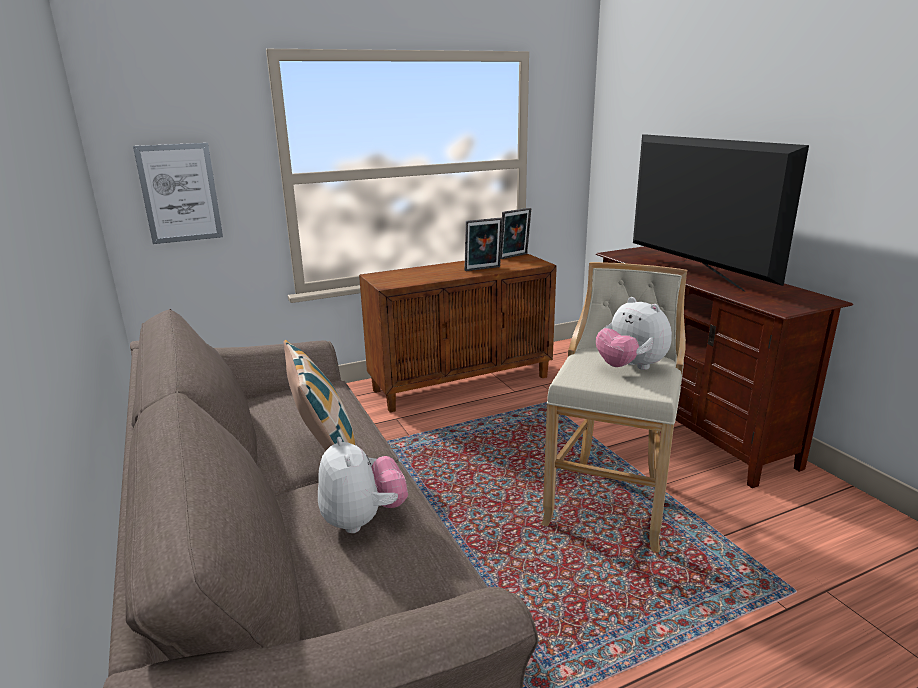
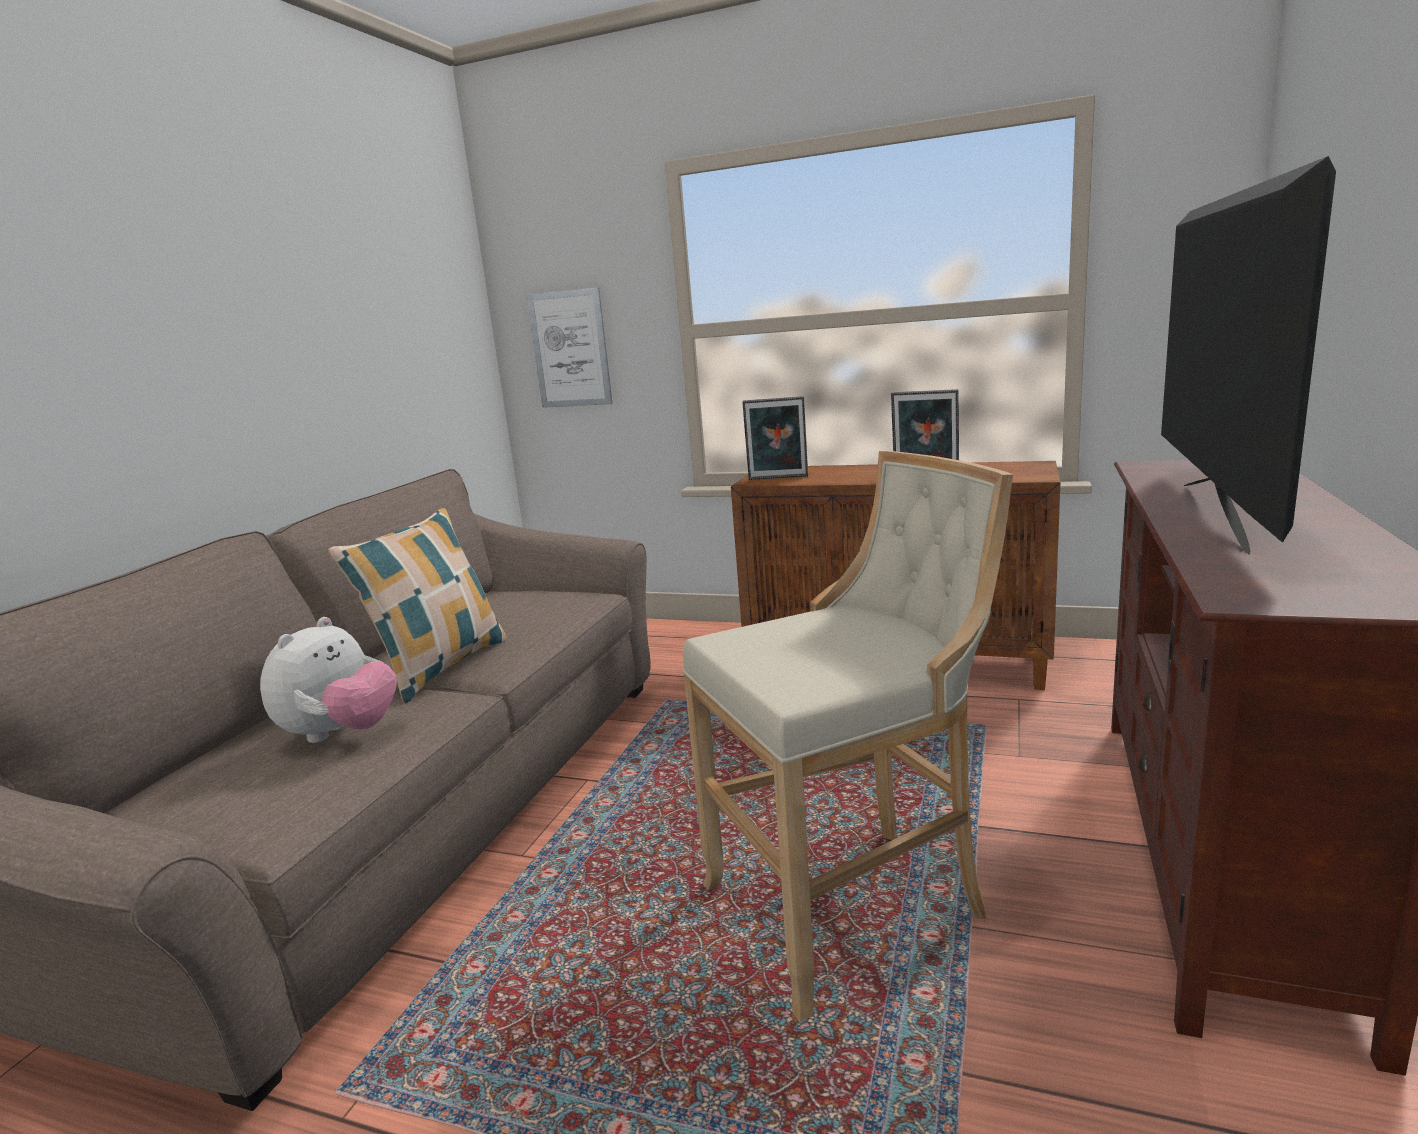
camera: 45 degrees right, 5 degrees down
picture frame [501,208,531,259] -> picture frame moved to [742,396,808,480]
plush toy [596,297,672,370] -> none

